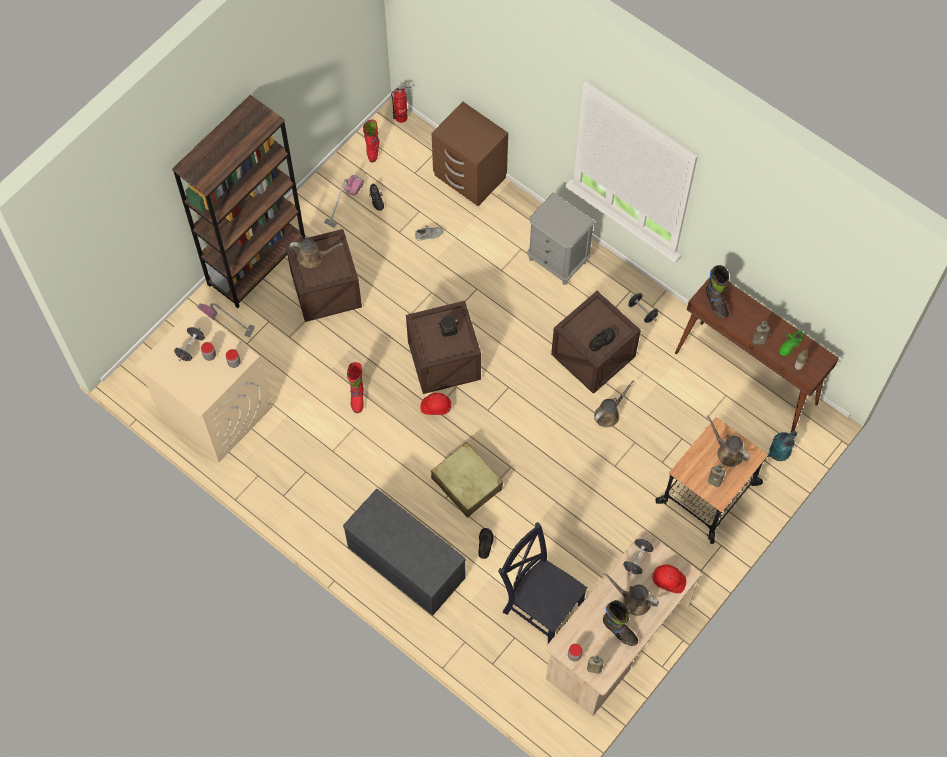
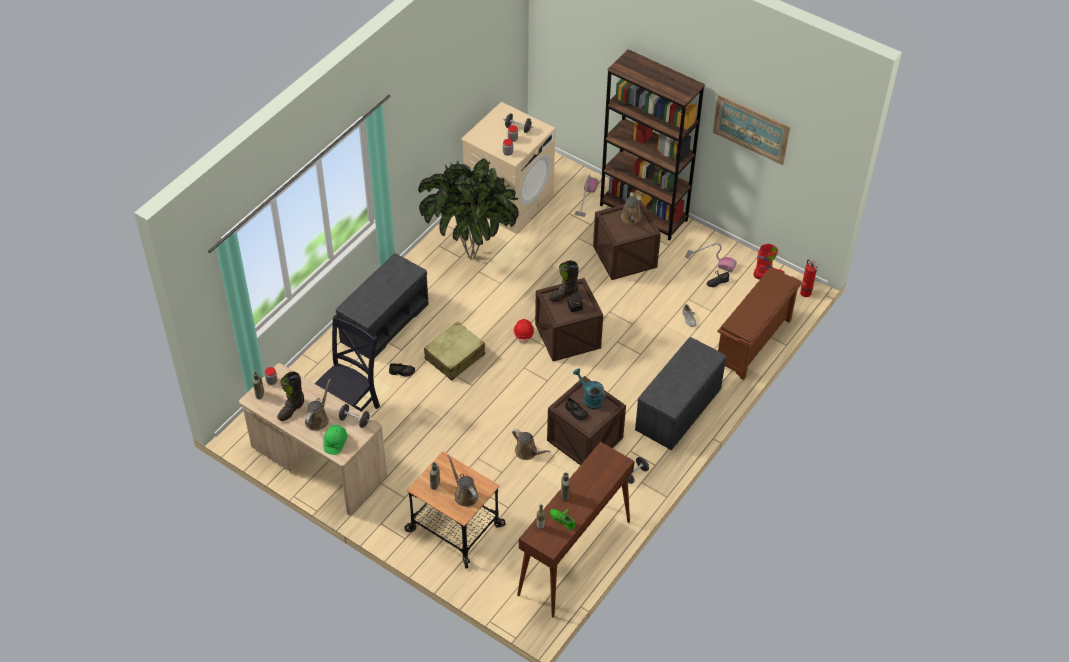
camera: 85 degrees right, 15 degrees down
red boot [347,362,364,413] -> none
brown nightstand [432,102,508,206] -> brown shoe rack [717,267,802,380]
grey nightstand [527,193,595,285] -> grey bench [635,337,726,450]
red hard hat [652,564,686,593] -> green hard hat [323,425,348,455]
black boot [705,265,729,319] -> black boot moved to [548,260,579,302]
brown watering can [707,415,750,467] -> brown watering can turned 75 degrees counterclockwise [447,455,478,507]
turquoise watering can [763,430,797,462] -> turquoise watering can moved to [573,368,606,409]
none -> potted plant [418,159,519,259]
none -> picture [713,94,790,165]

